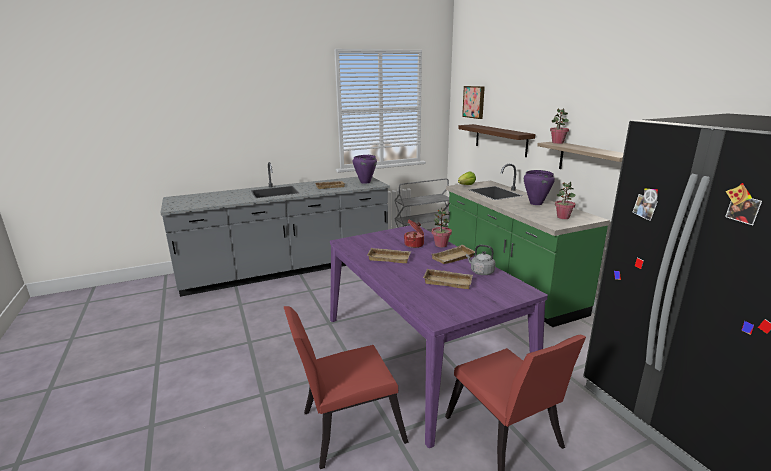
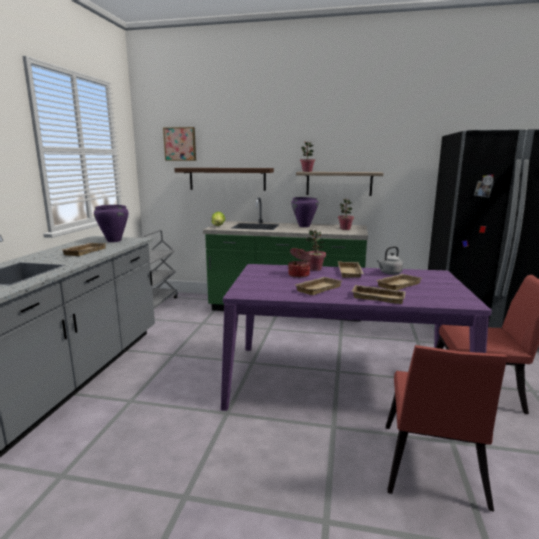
camera: 55 degrees left, 5 degrees down
none -> beige tray [352,285,406,304]

